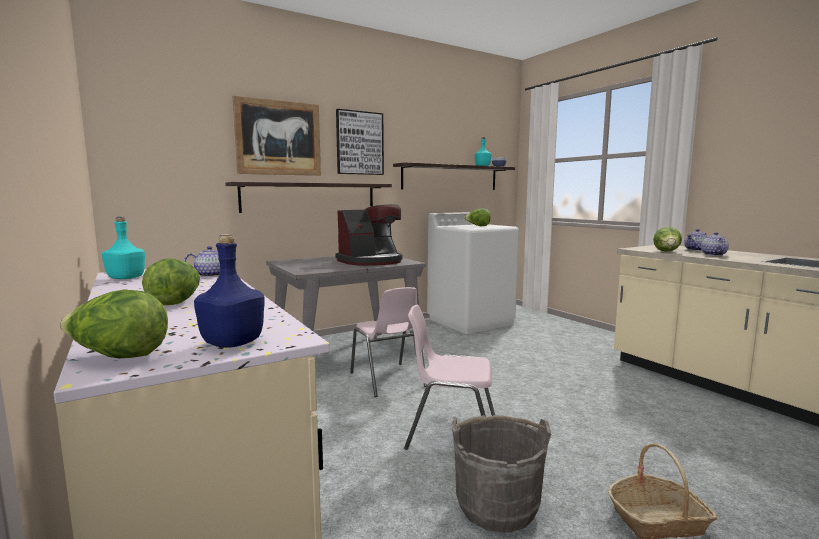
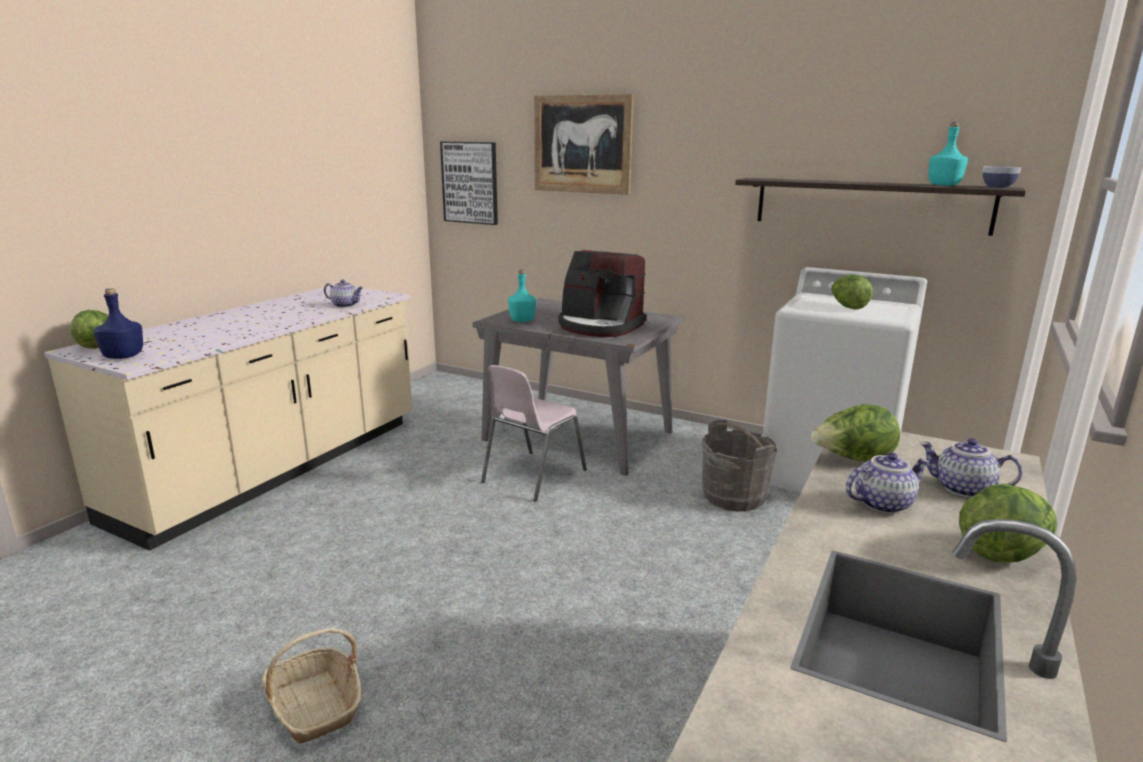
camera: 60 degrees right, 10 degrees up
turquoise bottle [102,217,145,279] -> turquoise bottle moved to [508,270,536,322]
lettuce [142,258,200,305] -> lettuce moved to [959,484,1057,562]
shelf [225,182,392,213] -> none
picture [336,109,384,175] -> picture moved to [440,142,498,225]
pink chair [404,305,495,450] -> none
grey bucket [452,415,551,533] -> grey bucket moved to [702,420,777,512]

